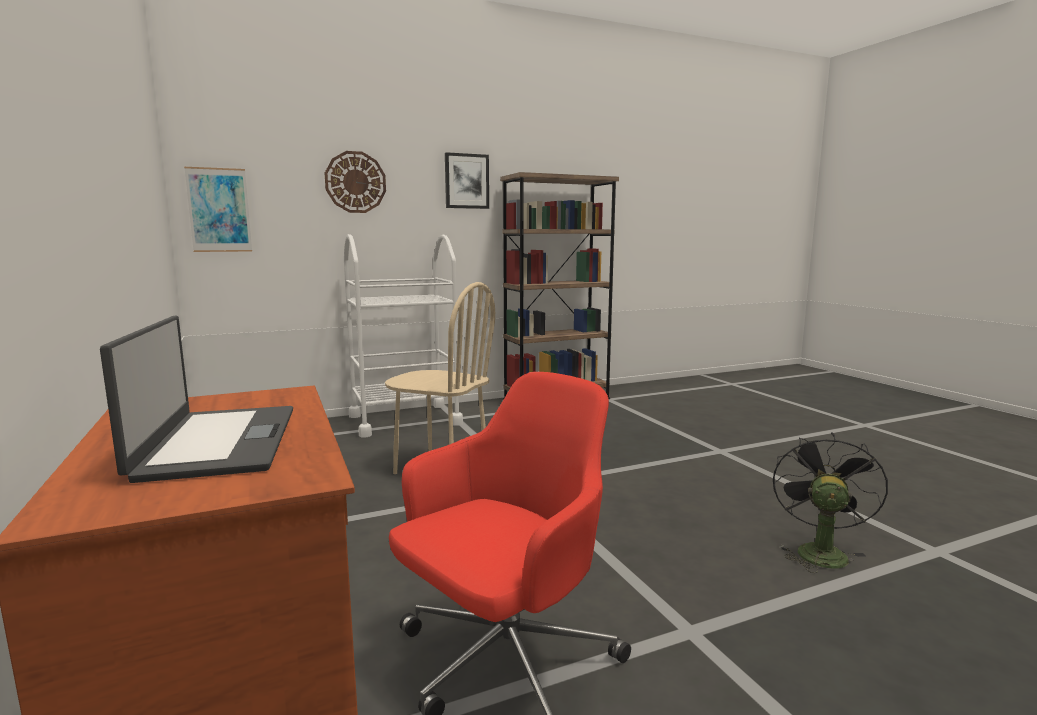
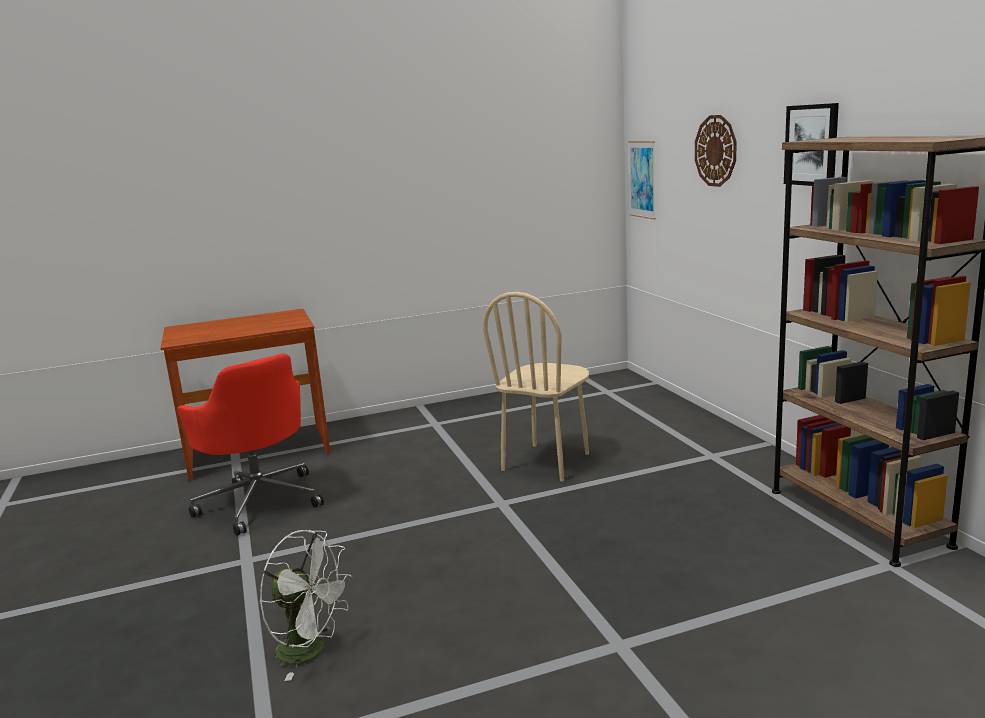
camera: 95 degrees right, 5 degrees up
laptop [100,315,293,483] -> none
white cart [344,234,463,438] -> none
black fan [773,432,888,573] -> white fan [260,530,353,681]

